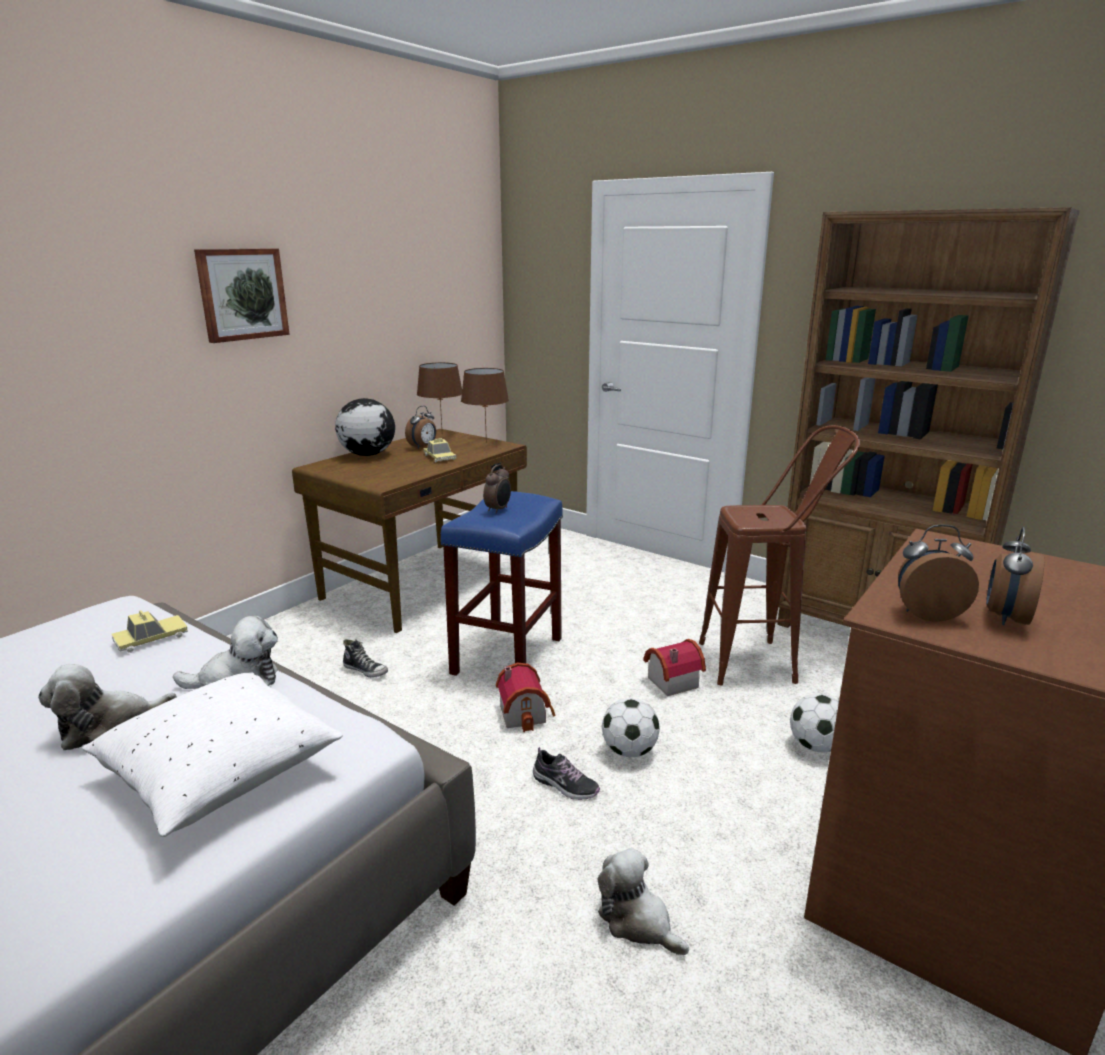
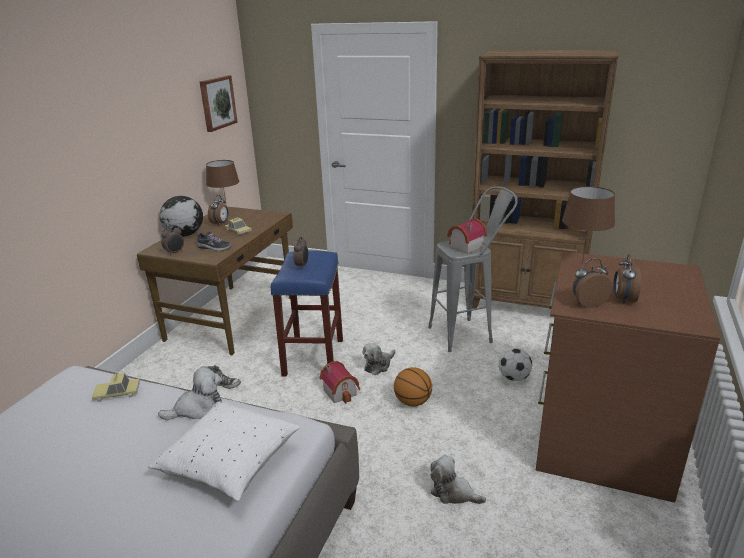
camera: 15 degrees left, 5 degrees up
plush toy [38,664,177,750] -> plush toy moved to [363,343,395,375]
toy car [112,610,188,653] -> toy car turned 135 degrees counterclockwise [91,373,140,402]
picture [194,248,290,343] -> picture moved to [200,75,238,132]
brown table lamp [461,368,509,443] -> brown table lamp moved to [562,186,615,263]
shoe [533,747,600,800] -> shoe moved to [197,231,232,251]
football [601,698,660,757] -> basketball [394,367,432,406]
toy house [643,639,706,696] -> toy house moved to [447,219,487,254]
brown stool [699,425,860,686] -> grey stool [428,186,518,352]
none -> alarm clock [161,225,184,255]

